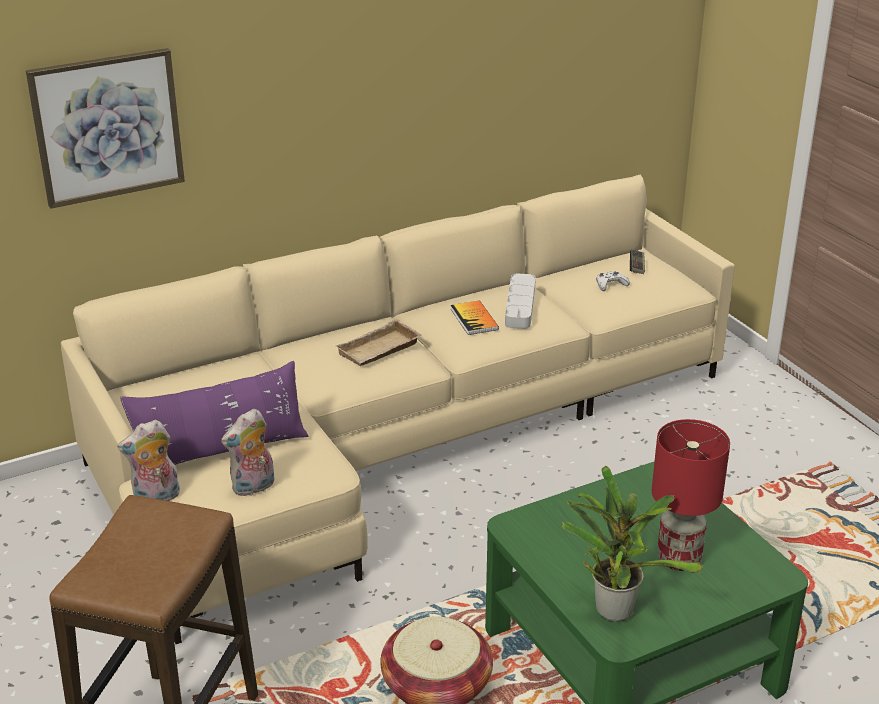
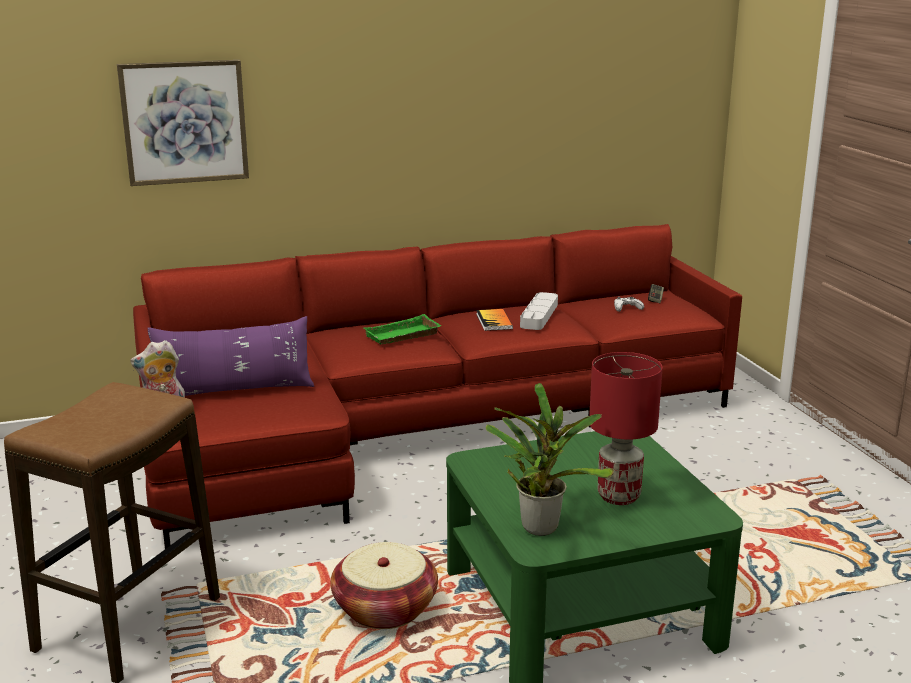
camera: 10 degrees right, 10 degrees down
beige sofa [61,174,735,644] -> red sofa [133,224,742,549]
plush toy [221,409,274,496] -> none
beige tray [336,319,421,366] -> green tray [364,314,441,344]

